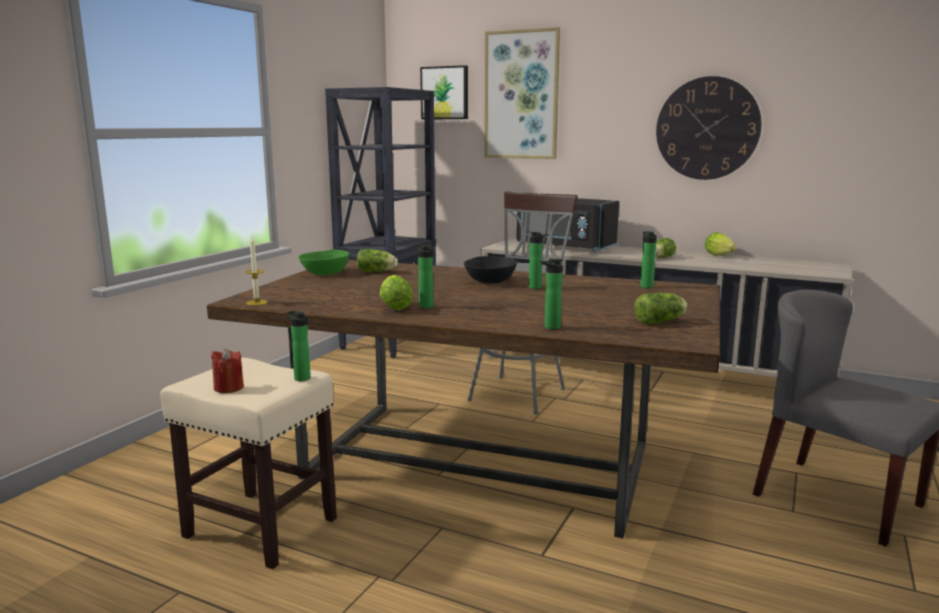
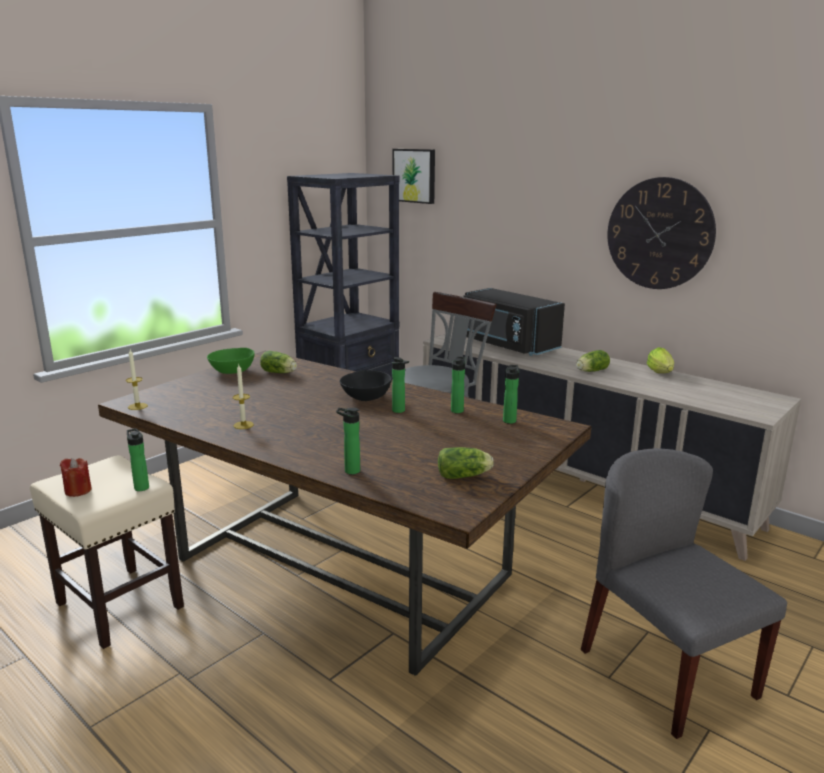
camera: 15 degrees right, 5 degrees up
lettuce [380,275,413,310] -> candle [233,365,254,429]
bottle [418,244,433,308] -> bottle moved to [451,356,465,413]
picture [485,27,560,159] -> none

